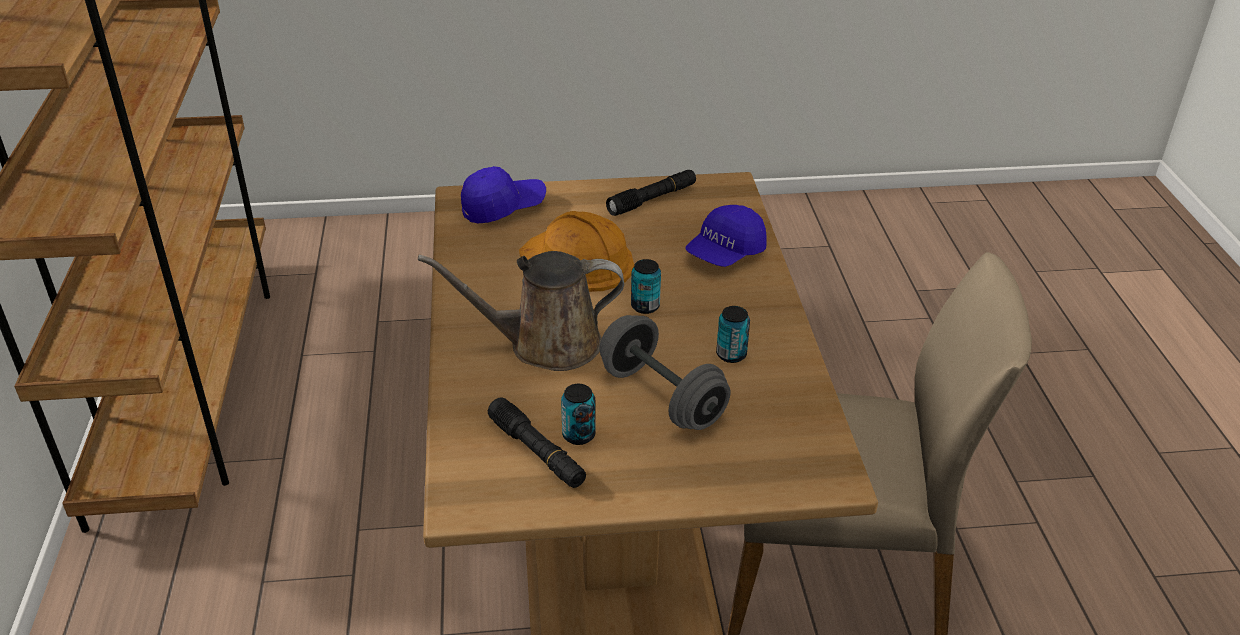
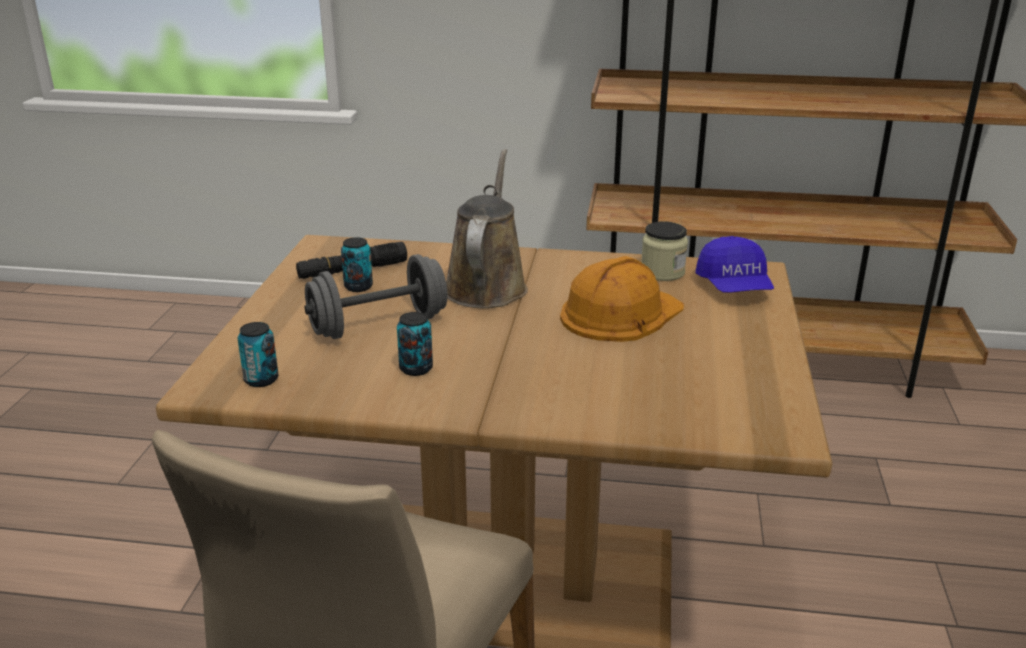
camera: 105 degrees right, 10 degrees down
black flashlight [606,170,696,216] -> none
can [631,259,661,314] -> can moved to [238,322,279,387]
blue cap [686,205,767,267] -> none
none -> jar [641,221,688,281]

